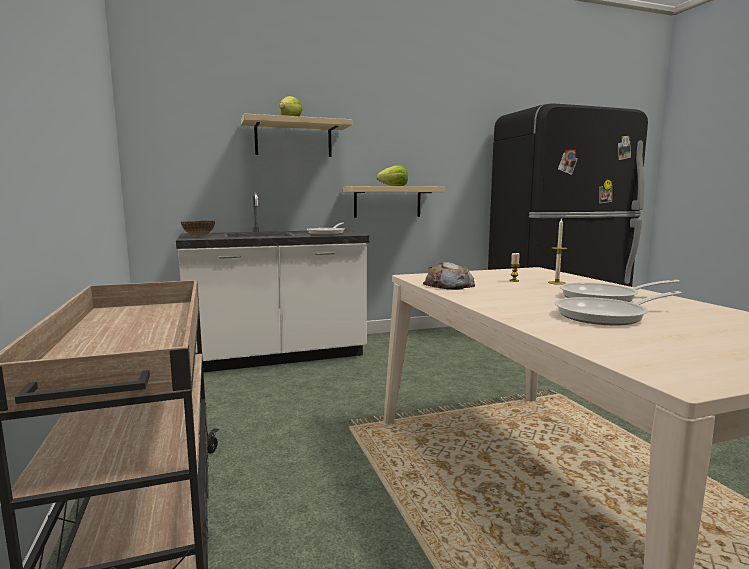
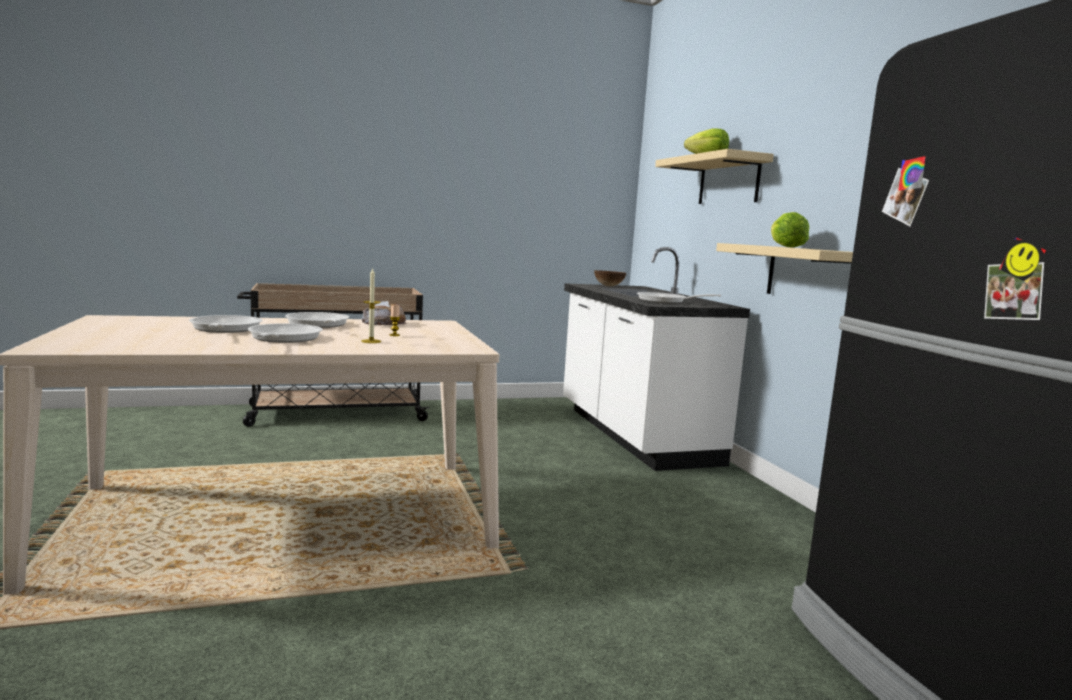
camera: 90 degrees right, 0 degrees up
none -> frying pan [285,312,349,328]

